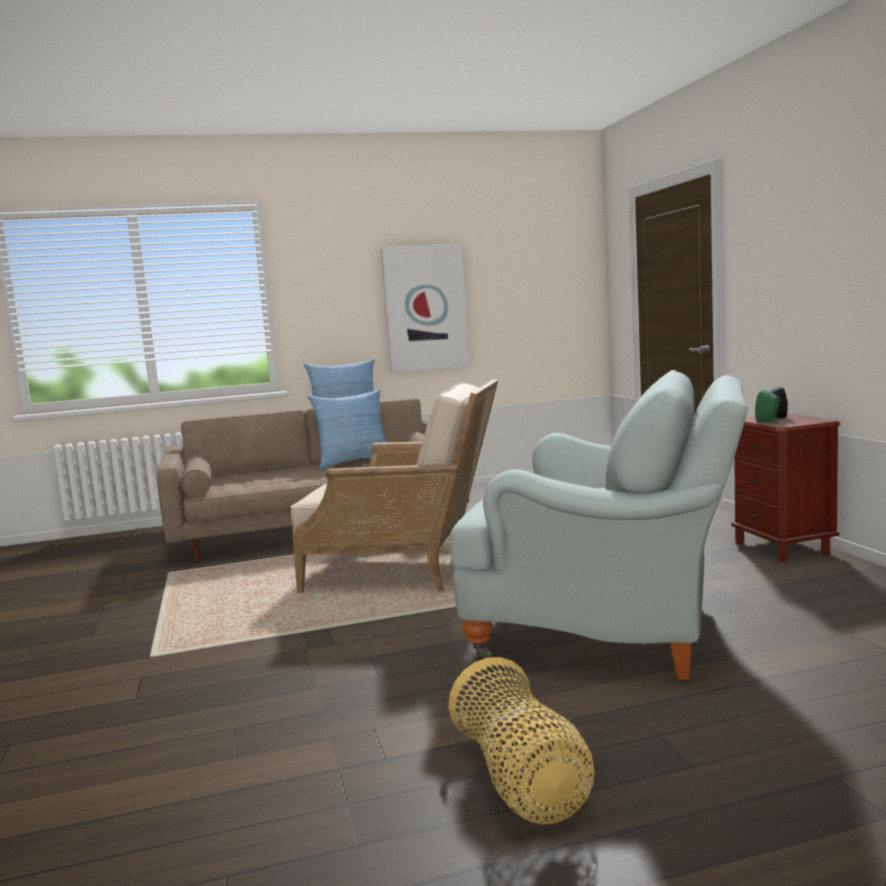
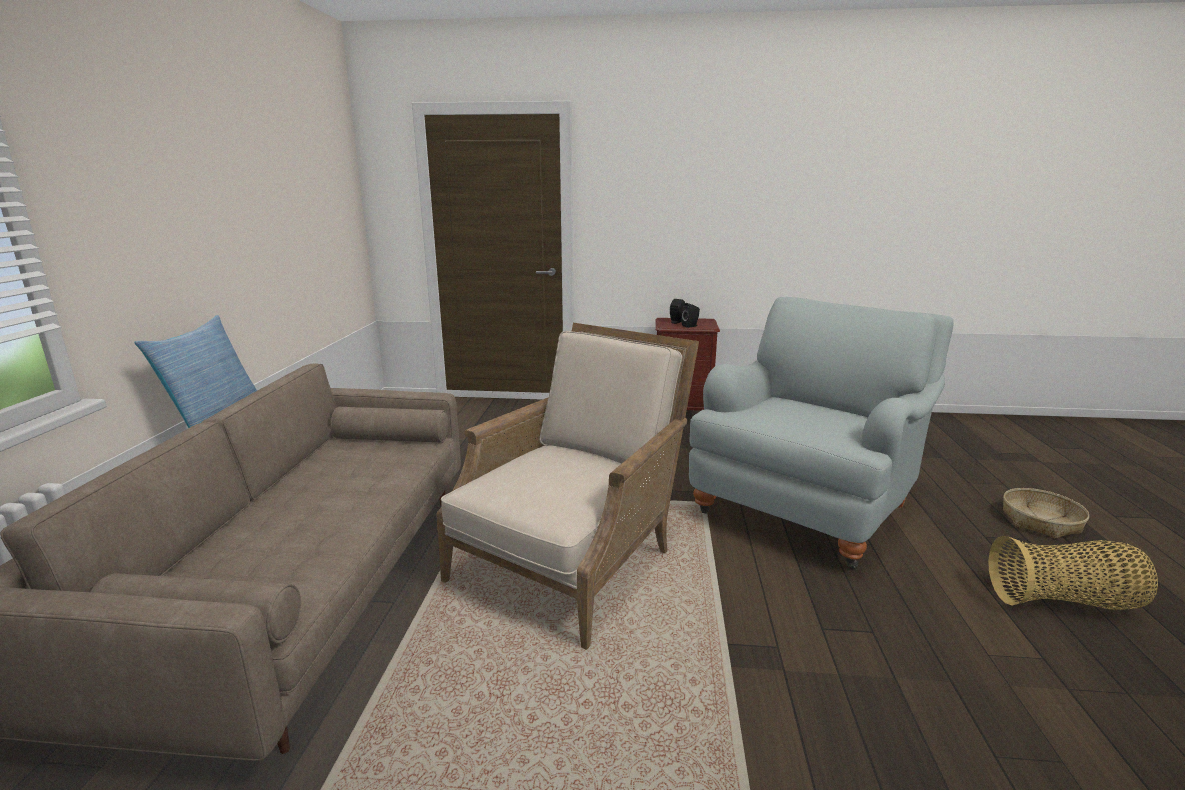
camera: 70 degrees left, 10 degrees up
pillow [308,389,386,469] -> none
picture [381,243,470,373] -> none
green speaker [755,390,781,423] -> black speaker [681,303,700,328]
none -> basket [1003,488,1089,539]

